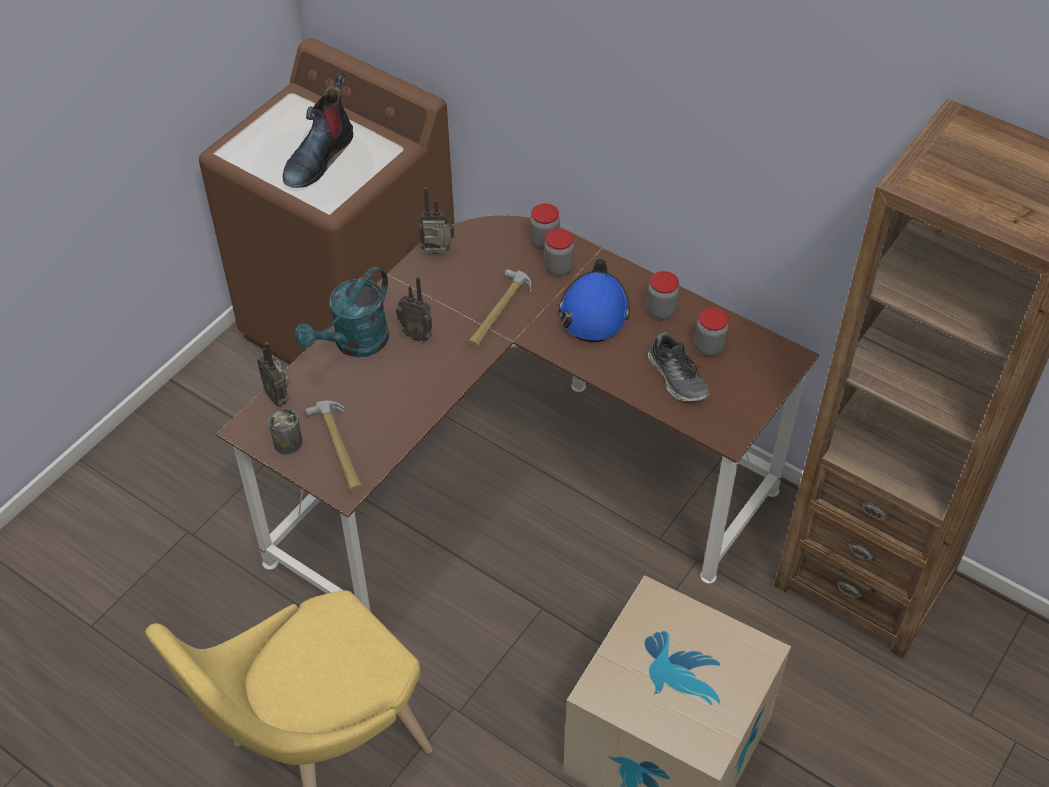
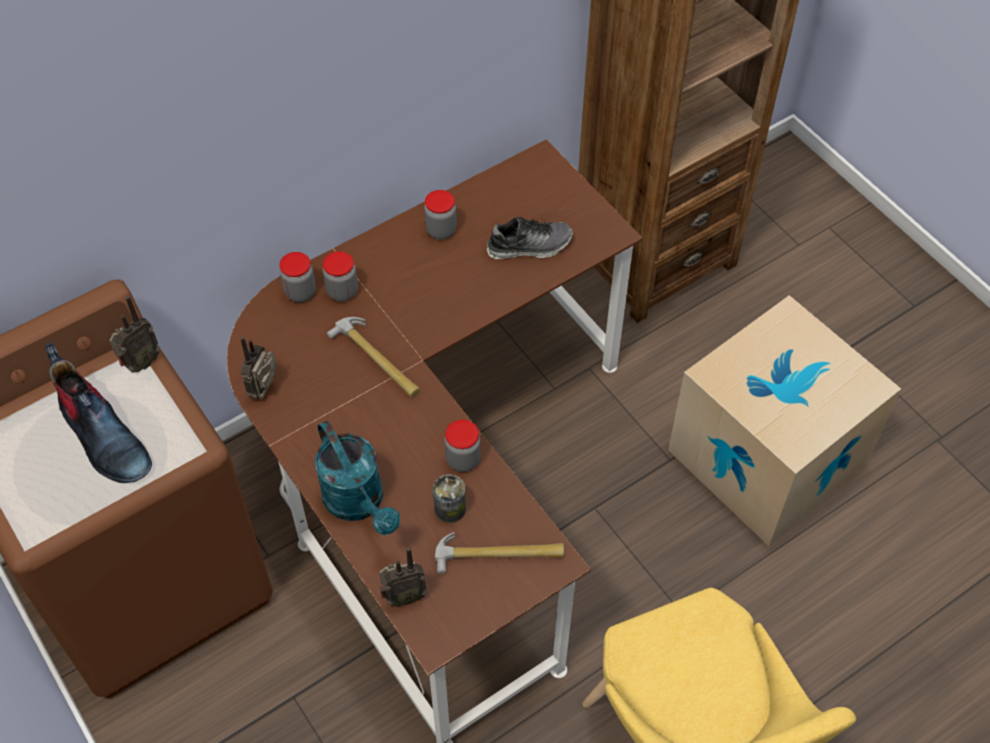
camera: 70 degrees left, 5 degrees up
can [269,408,303,455] -> can moved to [433,475,466,523]
radio [395,276,433,341] -> radio moved to [109,296,160,372]
blue hard hat [559,259,630,342] -> none
jar [695,307,729,357] -> jar moved to [444,420,481,472]

